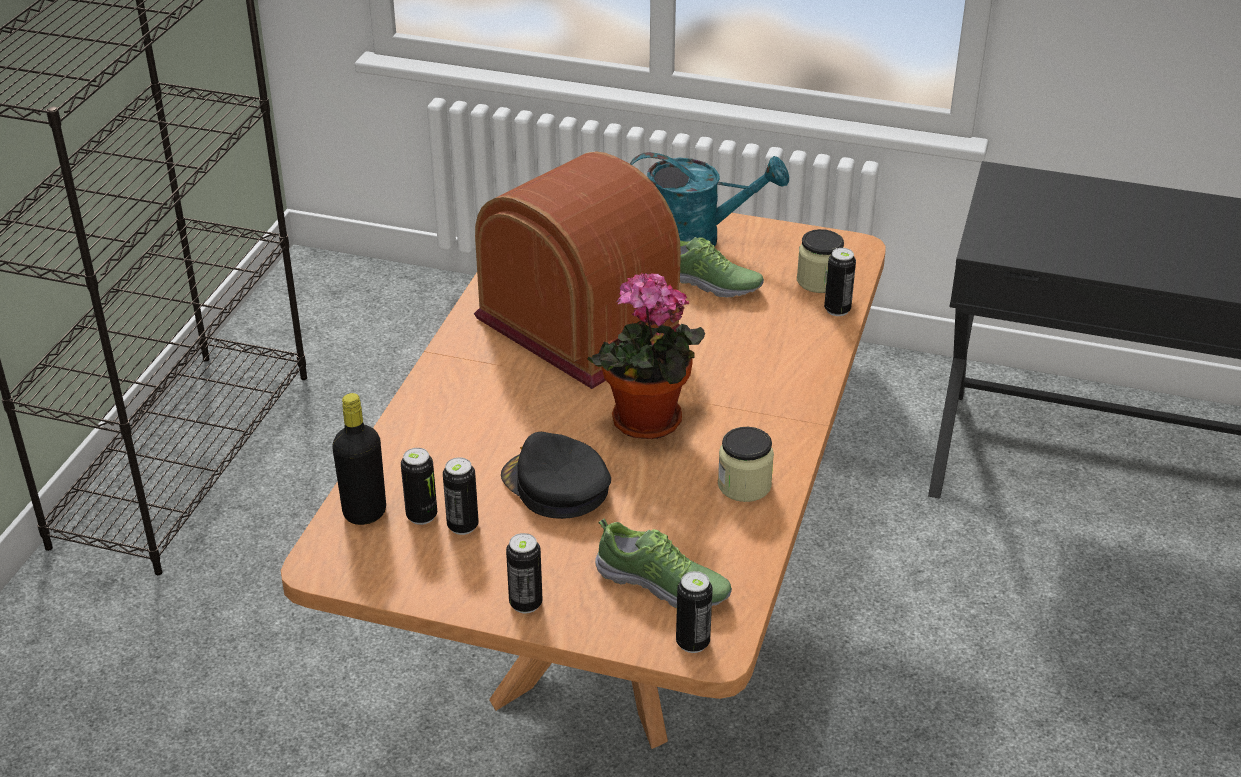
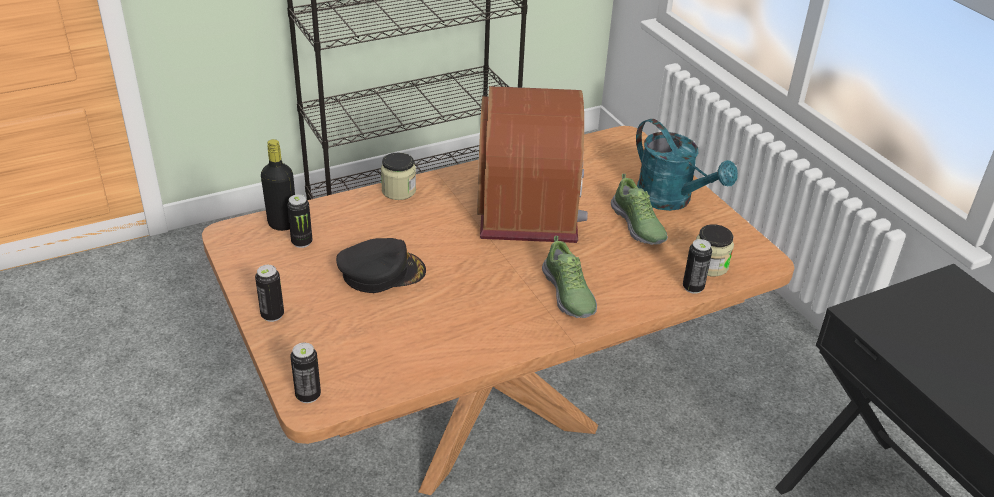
camera: 45 degrees right, 0 degrees up
can [443,457,479,535] -> none
black cap [501,432,611,519] -> black cap turned 75 degrees clockwise [336,238,426,293]
potted plant [587,273,705,439] -> none
shoe [595,518,732,608] -> shoe moved to [542,236,597,318]
jar [718,427,774,502] -> jar moved to [381,153,416,200]

